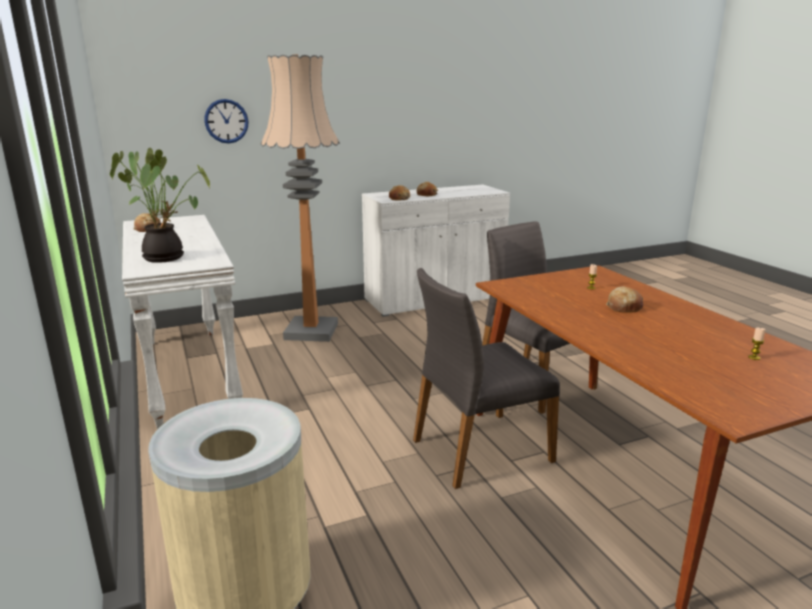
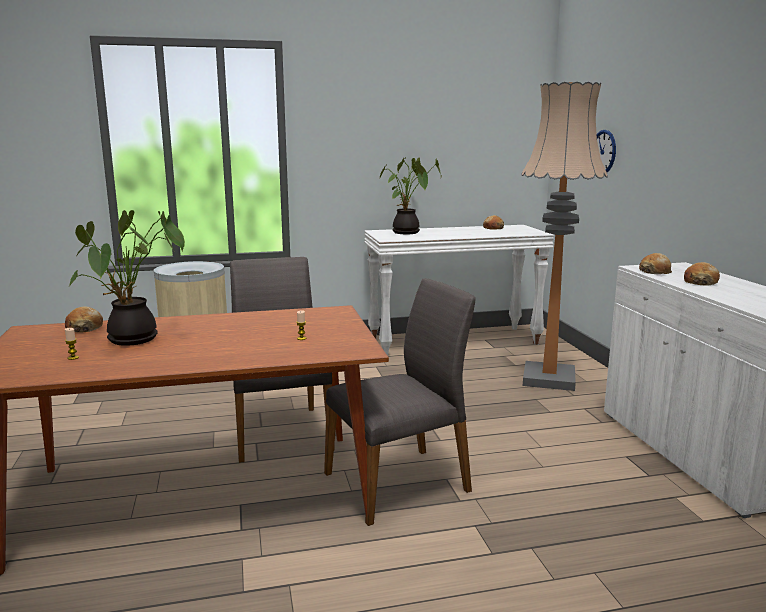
camera: 100 degrees right, 5 degrees down
bread [606,286,643,313] -> bread moved to [65,306,103,332]
none -> potted plant [69,210,185,346]

